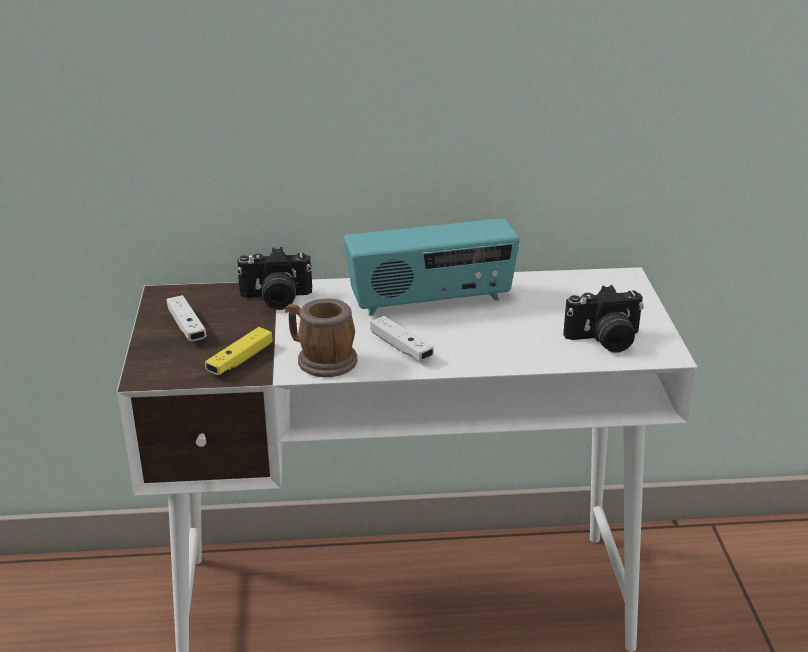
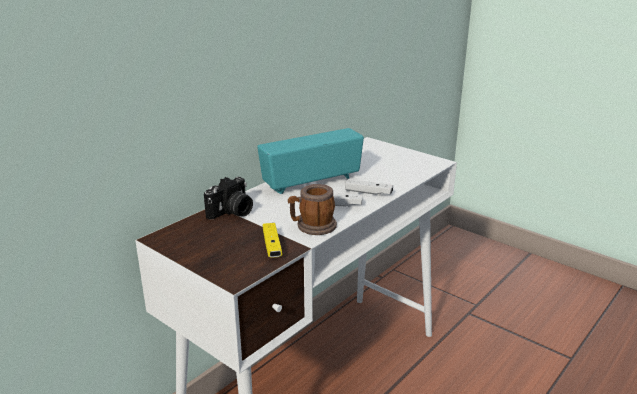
camera: 45 degrees left, 5 degrees down
white game controller [166,295,207,341] -> white game controller moved to [345,179,393,195]
radio [344,218,520,316] -> radio turned 150 degrees counterclockwise [257,128,364,194]
camera [563,285,644,352] -> none

